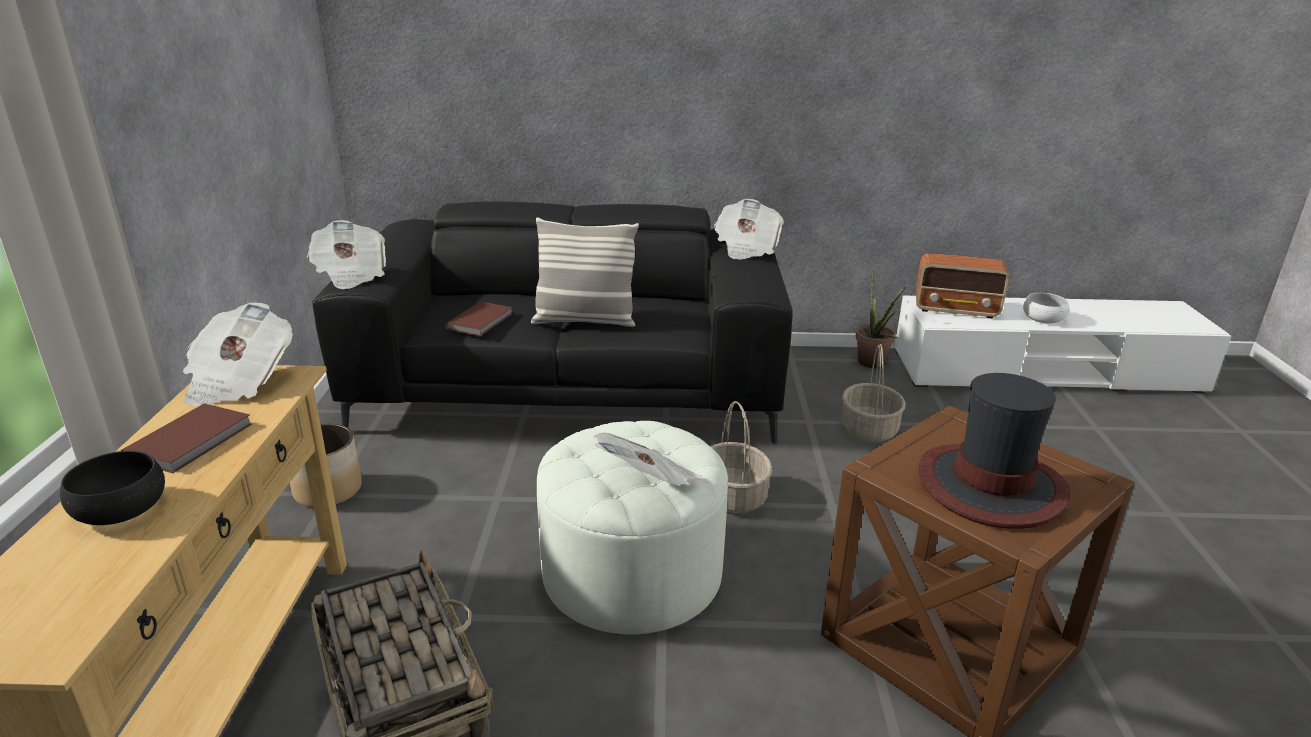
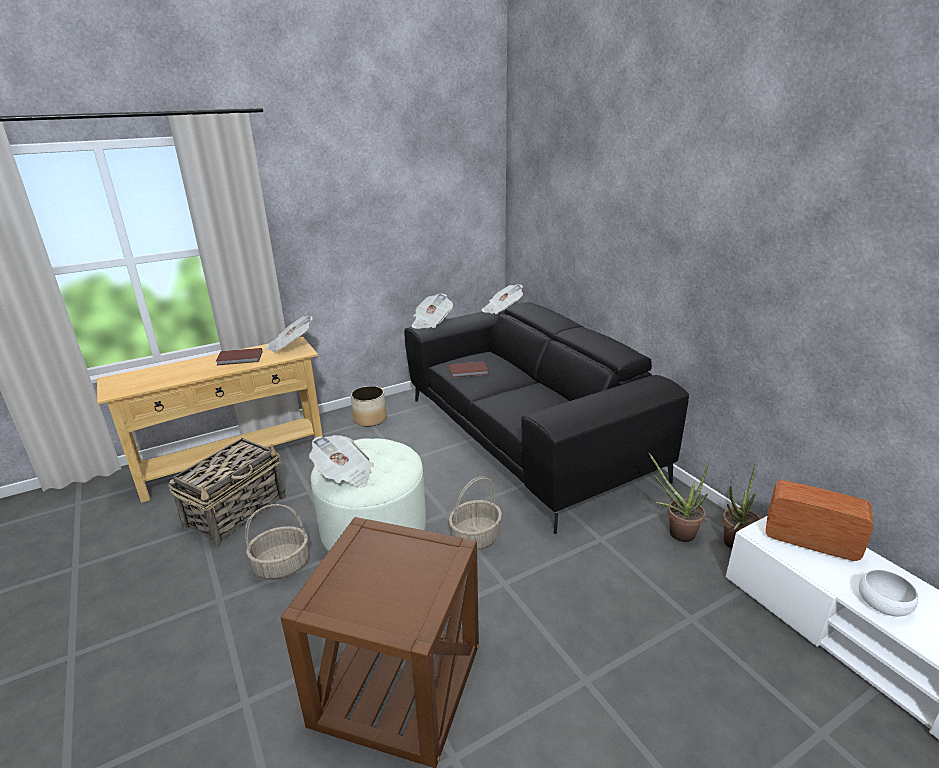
camera: 60 degrees right, 0 degrees up
black bowl [60,451,165,525] -> none
pillow [531,217,639,327] -> none
newspaper [714,199,784,260] -> newspaper moved to [482,284,523,314]
basket [841,344,906,442] -> basket moved to [245,504,309,579]
radio [916,253,1009,319] -> radio turned 135 degrees clockwise [766,480,874,561]
hat [918,373,1071,529] -> none
none -> potted plant [649,453,709,542]

